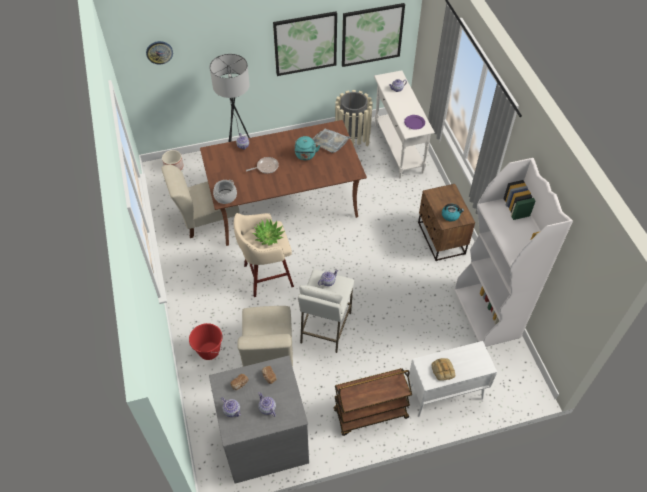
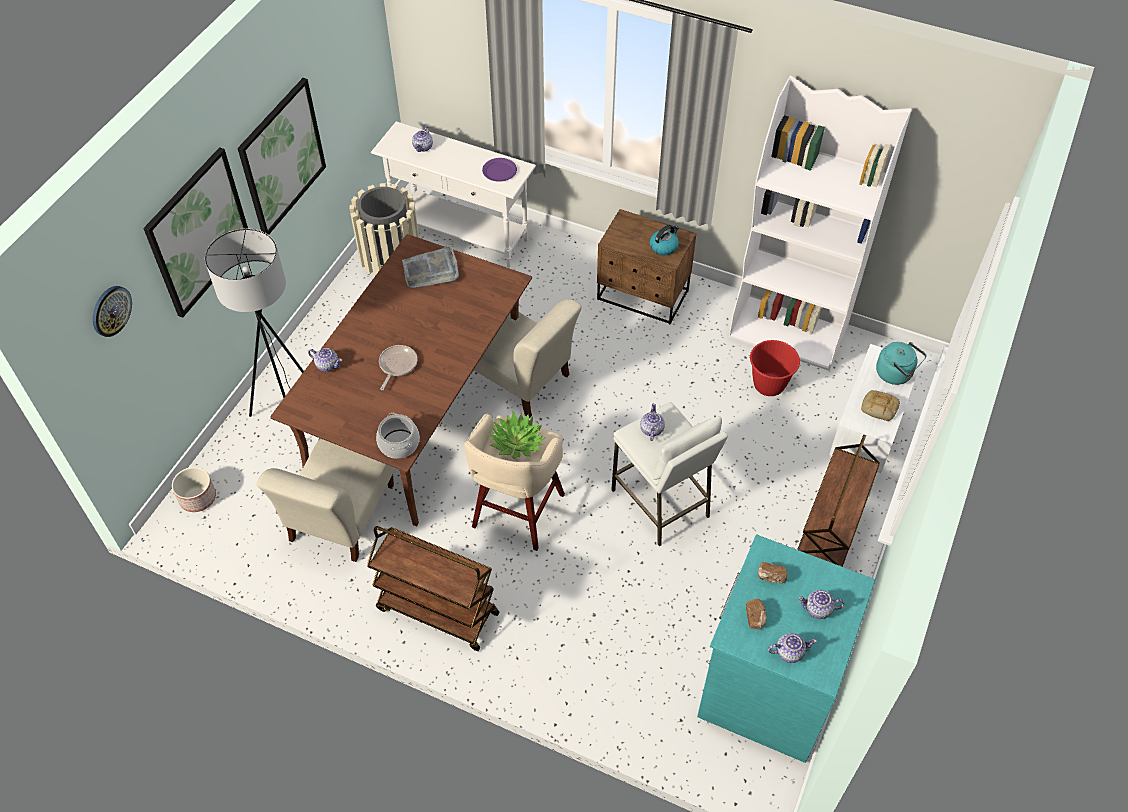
camera: 50 degrees left, 0 degrees up
red bucket [189,323,222,360] -> red bucket moved to [749,340,801,396]
grey dresser [209,356,309,483] -> turquoise dresser [697,534,875,763]
beige chair [237,306,293,367] -> beige chair moved to [474,299,582,418]
turquoise kettle [295,136,320,160] -> turquoise kettle moved to [876,342,927,385]
picture [342,3,405,67] -> picture moved to [143,147,248,318]
none -> brown cart [367,526,500,651]

